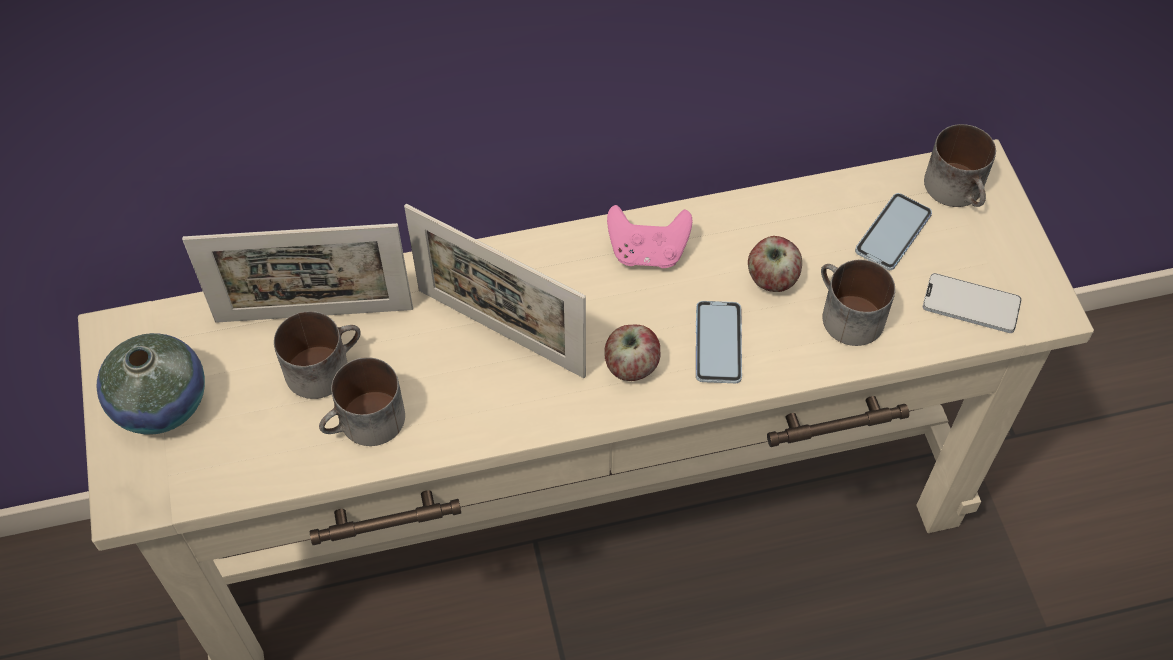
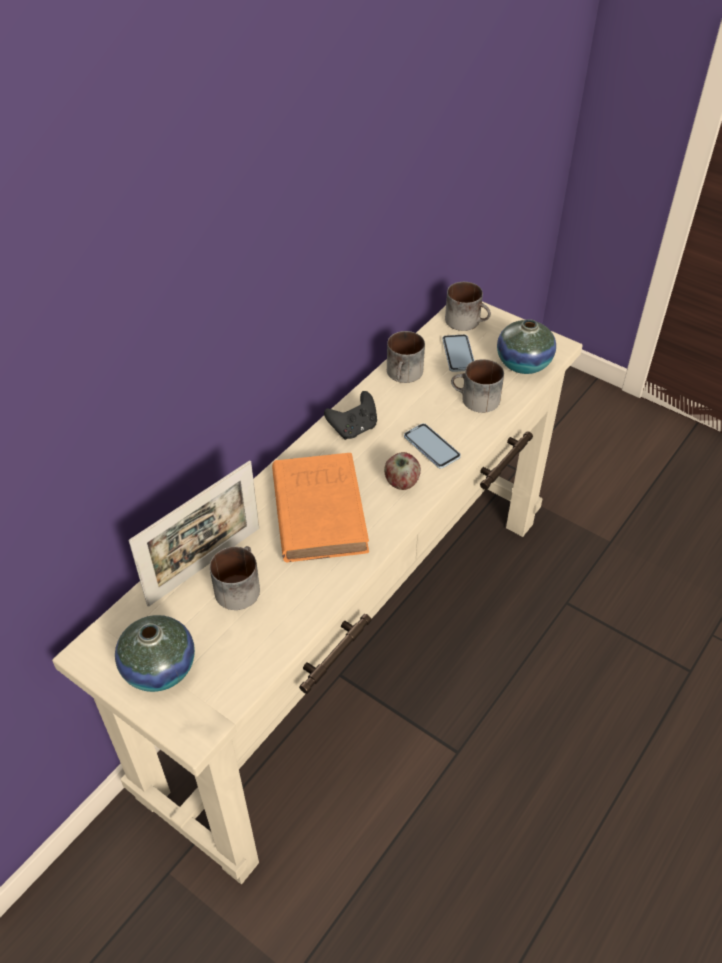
camera: 40 degrees left, 10 degrees down
mug [319,357,405,446] -> mug moved to [387,331,425,383]
picture frame [404,204,586,378] -> orange book [272,453,369,562]
pink game controller [607,205,692,268] -> black game controller [324,391,377,440]
apple [748,236,802,292] -> none
phone [923,273,1022,333] -> vase [497,319,556,374]

